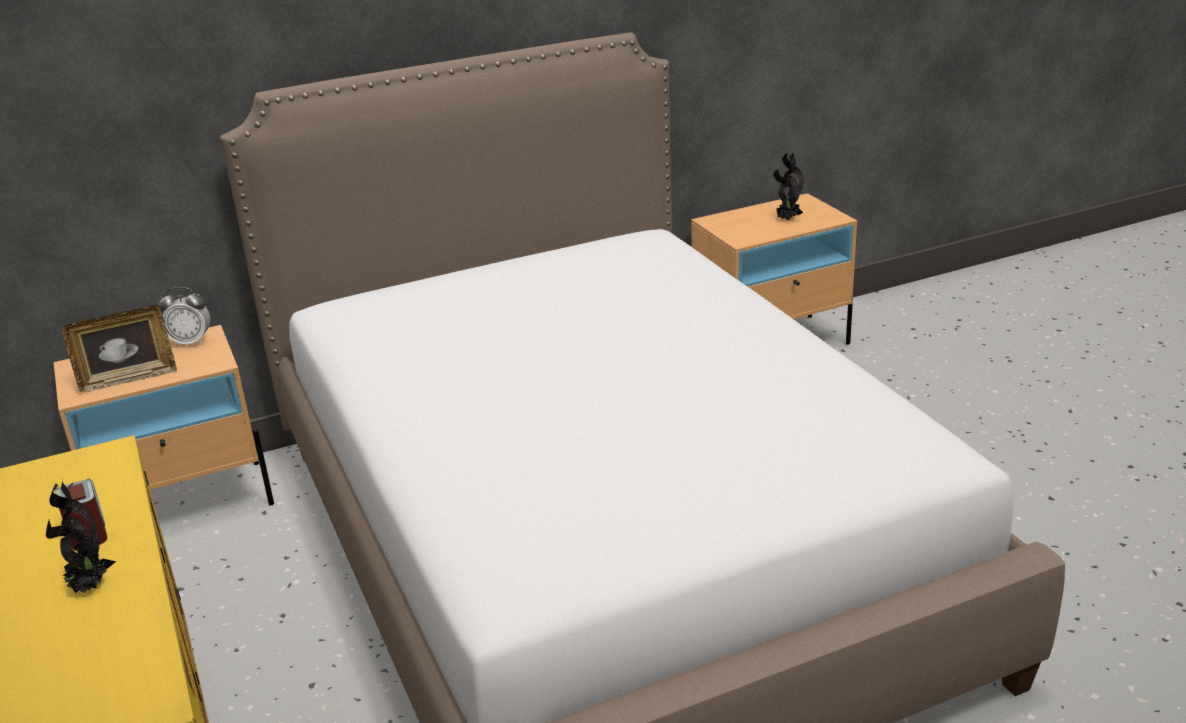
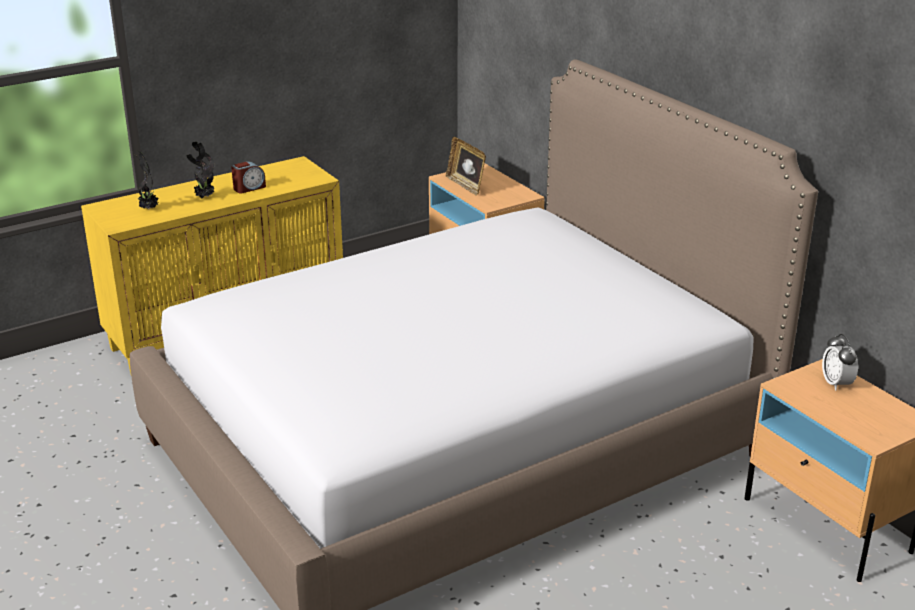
camera: 80 degrees right, 0 degrees up
alarm clock [158,287,211,347] -> alarm clock moved to [822,334,858,391]
potted plant [773,153,804,220] -> potted plant moved to [135,151,158,209]

